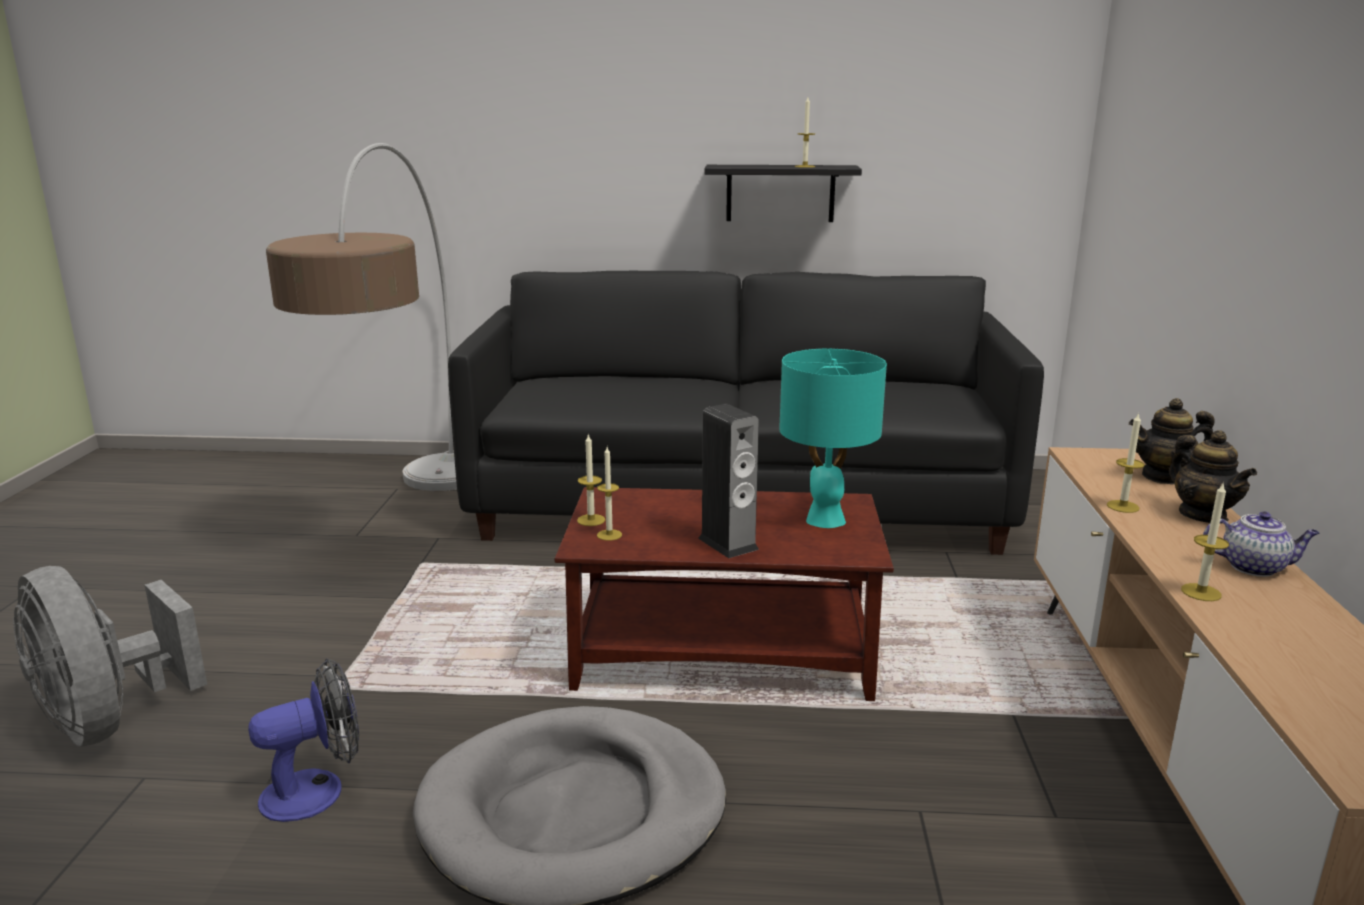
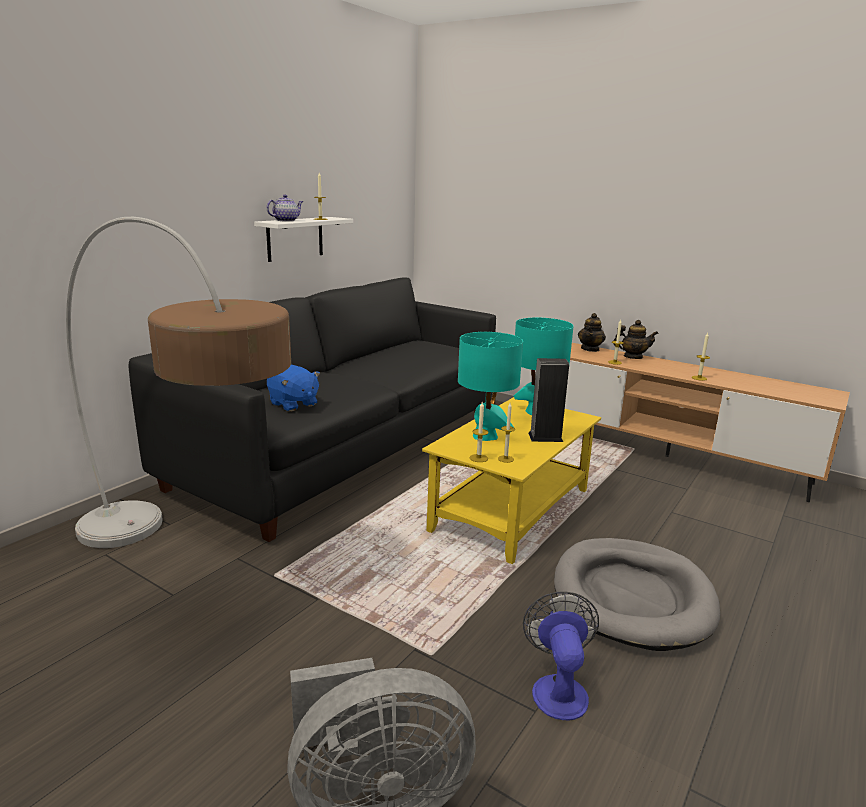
camera: 60 degrees left, 0 degrees up
brown coffee table [554,487,894,701] -> yellow coffee table [422,397,601,564]
black shelf [704,165,862,222] -> white shelf [254,217,353,262]
teapot [1203,511,1320,577] -> teapot moved to [267,195,303,222]
none -> blue plush toy [267,365,320,411]
none -> turquoise table lamp [458,332,523,441]

